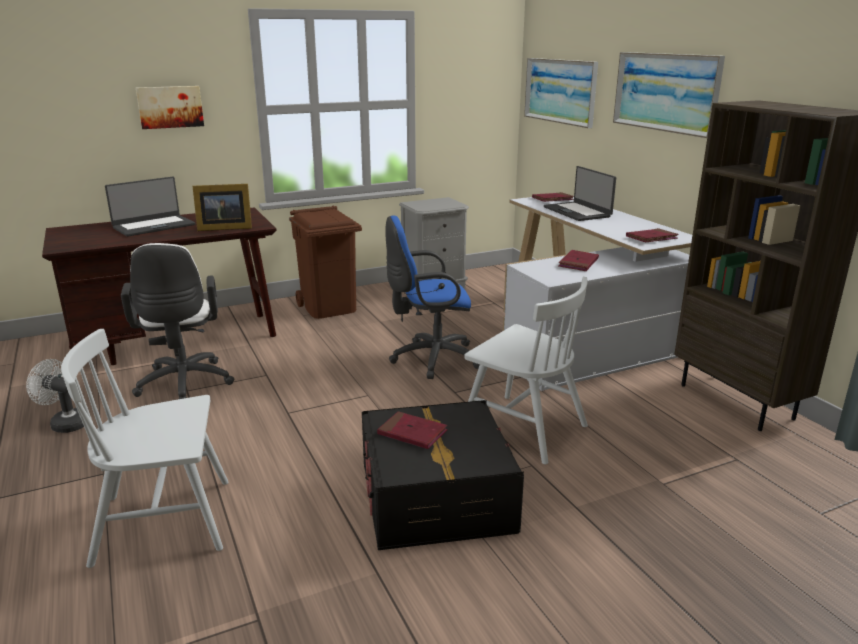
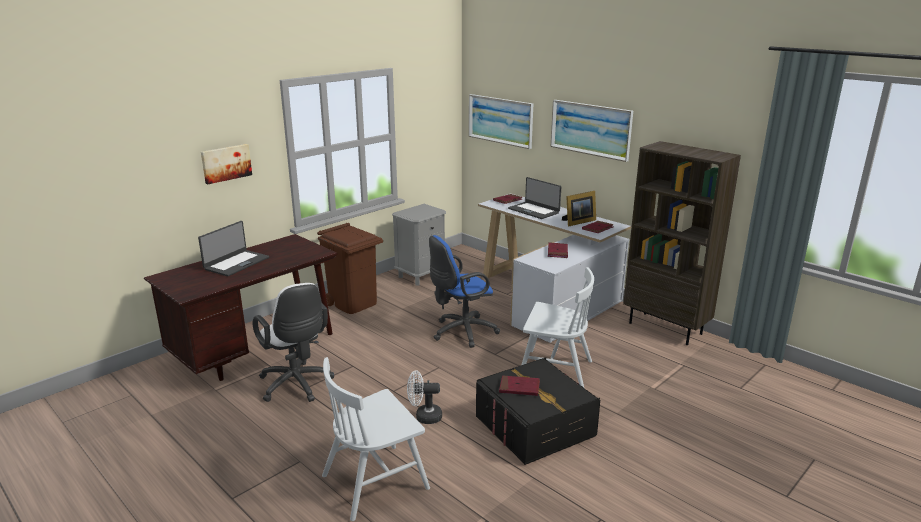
camera: 20 degrees left, 0 degrees up
white fan [26,359,84,433] -> white fan moved to [407,370,442,424]
picture frame [193,184,252,231] -> picture frame moved to [562,191,596,226]

